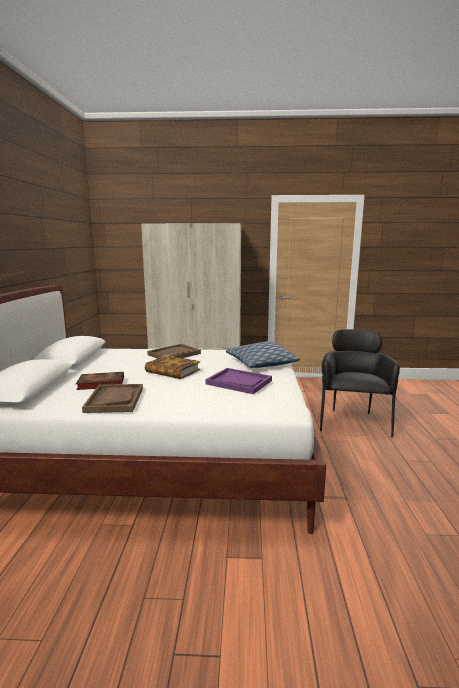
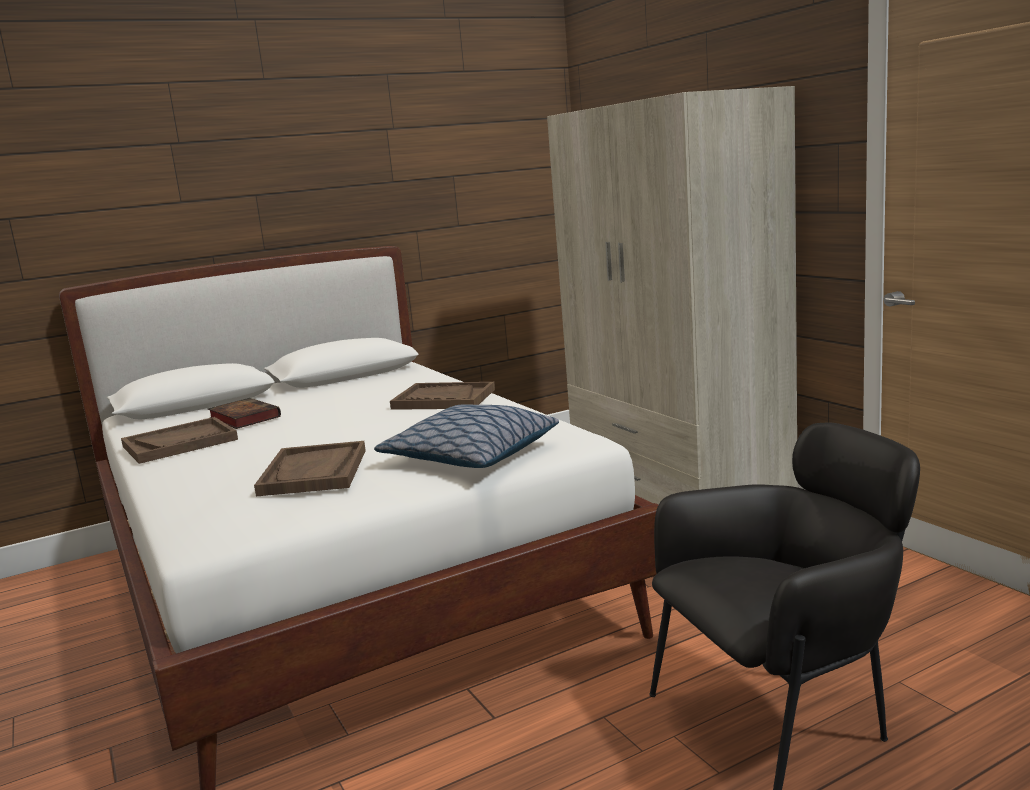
camera: 60 degrees right, 0 degrees up
book [145,355,200,379] -> none
purple tray [206,368,272,394] -> brown tray [254,441,366,497]

